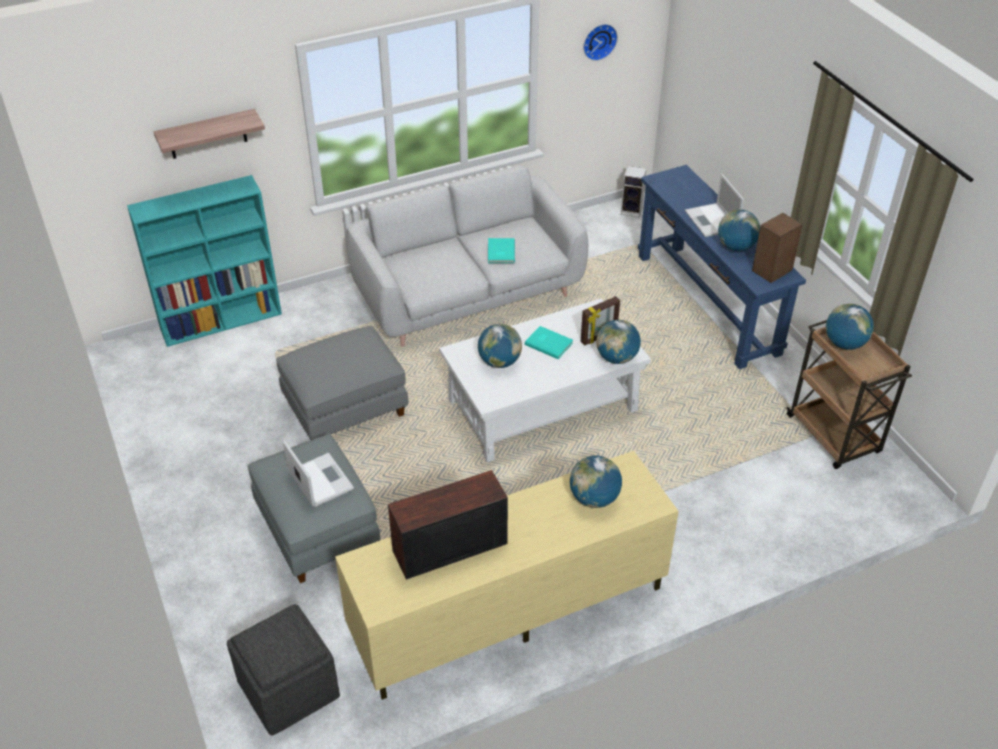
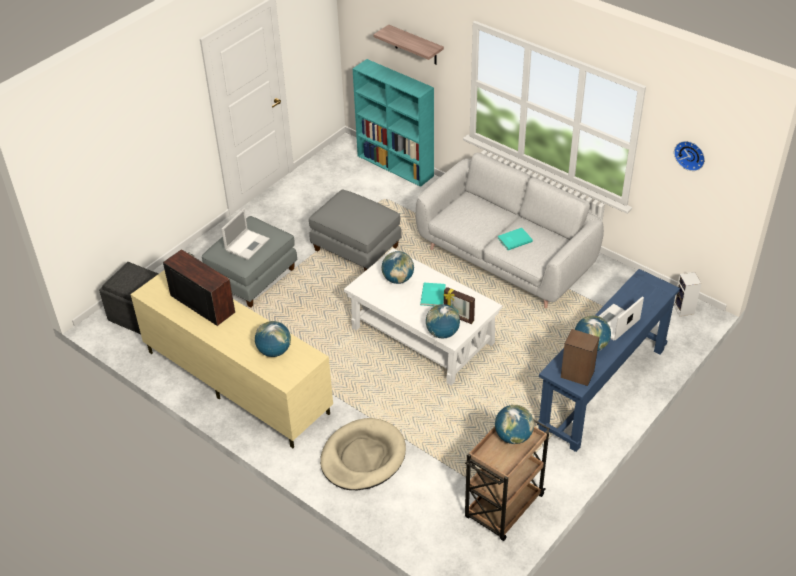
camera: 65 degrees right, 0 degrees up
none -> beige dog bed [320,418,406,490]

